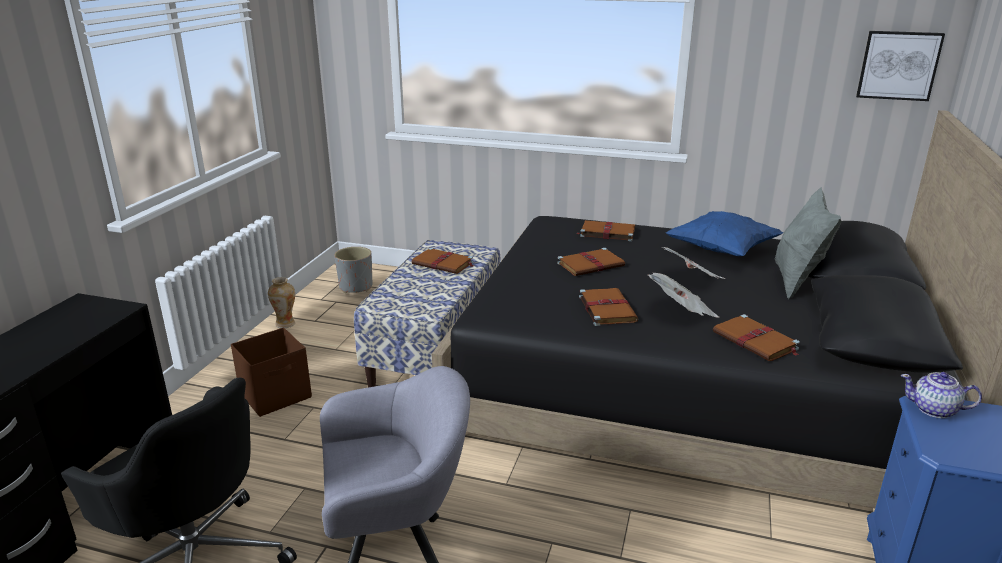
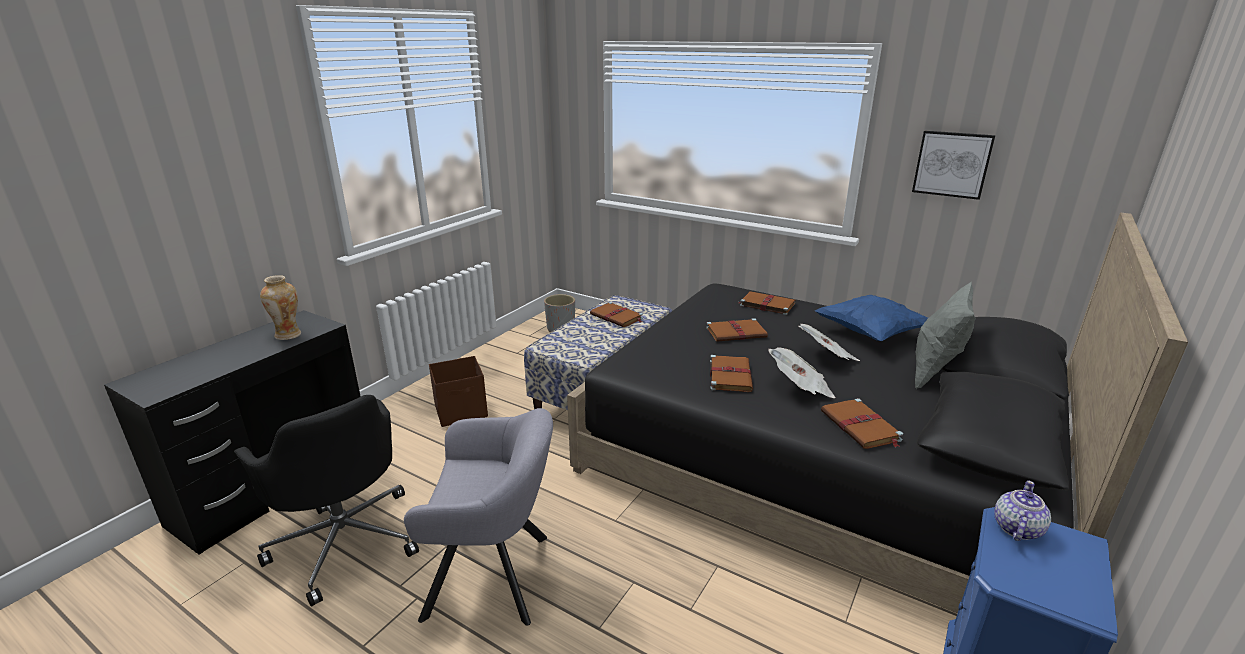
camera: 15 degrees right, 0 degrees up
vase [268,277,295,328] -> vase moved to [260,275,301,340]
picture [856,31,945,101] -> picture moved to [912,131,995,200]
teapot [901,372,982,418] -> teapot turned 90 degrees clockwise [994,481,1051,541]

